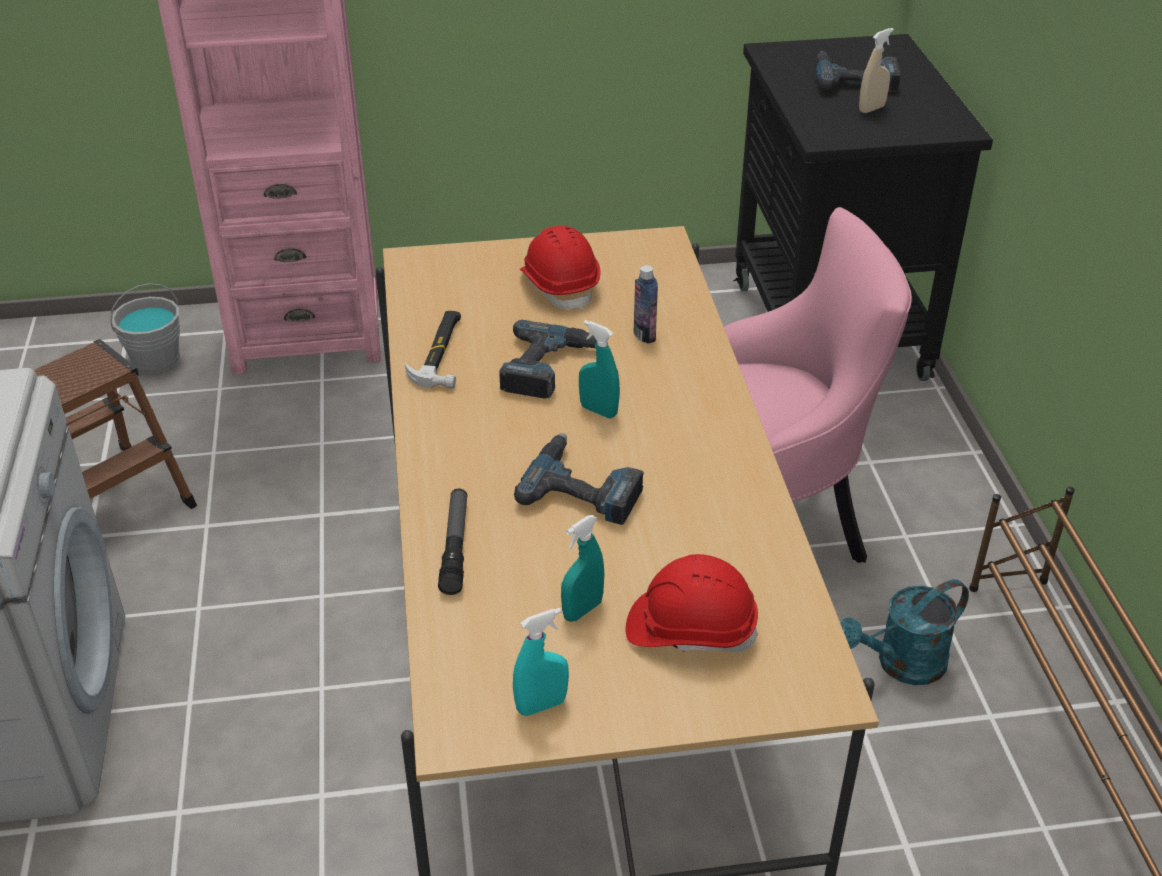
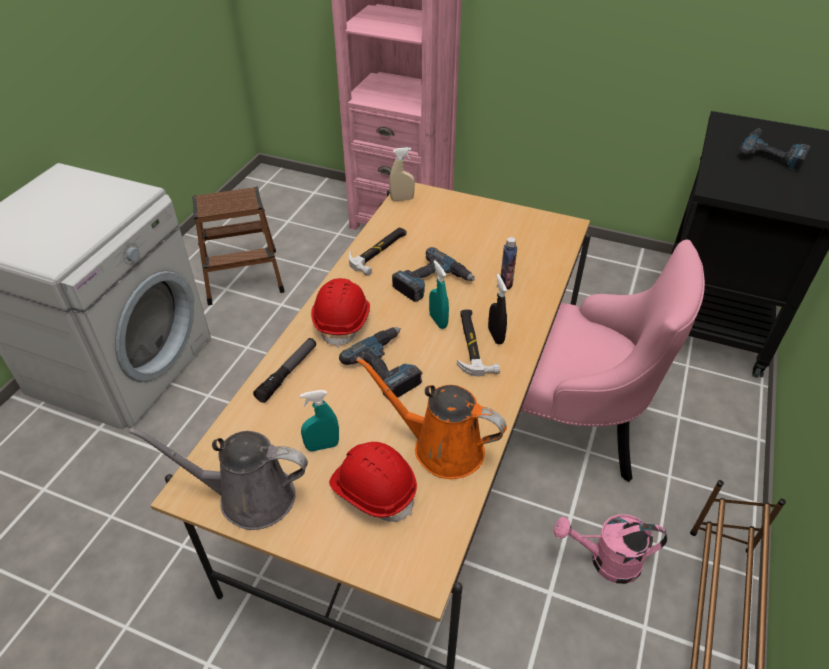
camera: 30 degrees right, 5 degrees up
grey bucket [110,283,180,374] -> none
turquoise spray bottle [513,608,569,716] -> grey watering can [129,428,308,530]
red hard hat [520,226,600,311] -> red hard hat moved to [311,278,370,348]
turquoise watering can [840,579,969,685] -> pink watering can [554,514,667,584]
beige spray bottle [859,28,894,113] -> beige spray bottle moved to [389,147,415,201]
none -> orange watering can [356,356,507,479]
none -> hammer [457,309,500,376]
none -> black spray bottle [488,274,507,344]

